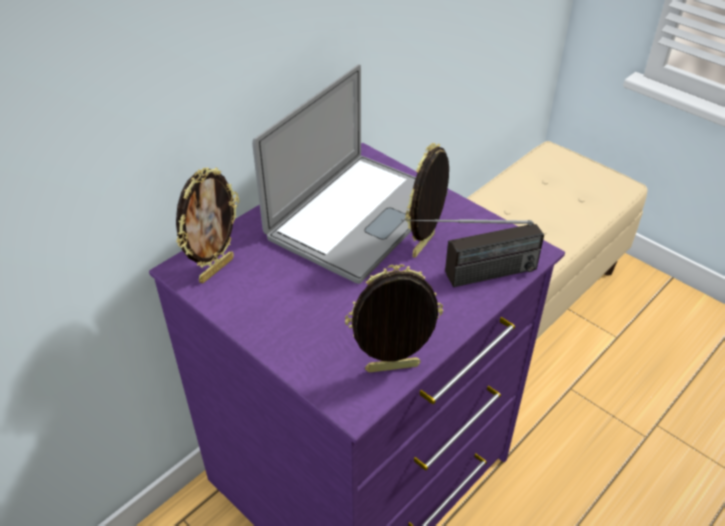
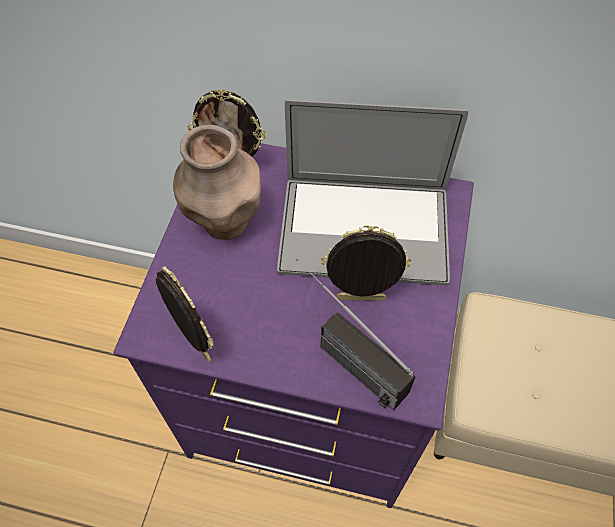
camera: 60 degrees right, 15 degrees up
none -> brown vase [173,124,261,240]

